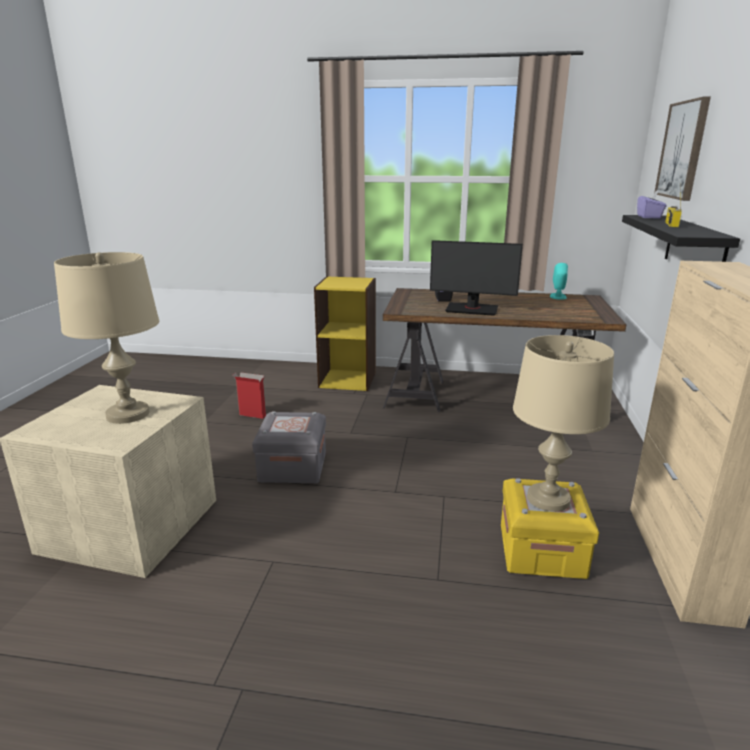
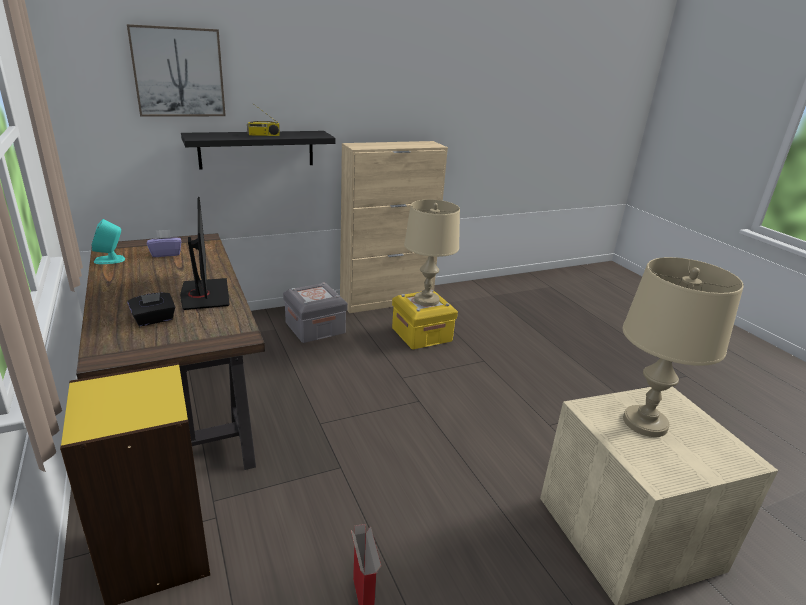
camera: 125 degrees left, 5 degrees up
grey storage box [252,411,326,483] -> grey storage box moved to [283,282,348,343]
purple tissue box [637,190,667,219] -> purple tissue box moved to [147,230,181,257]

